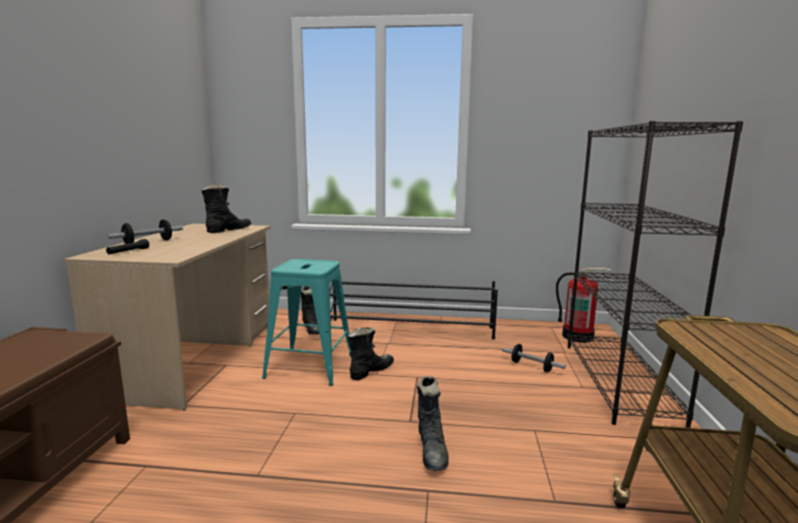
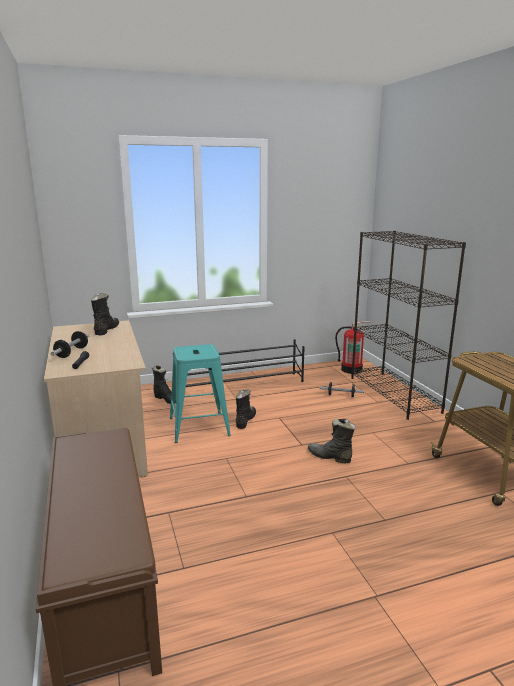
camera: 25 degrees left, 5 degrees up
black boot [417,376,449,471] -> black boot turned 150 degrees clockwise [308,419,355,464]

